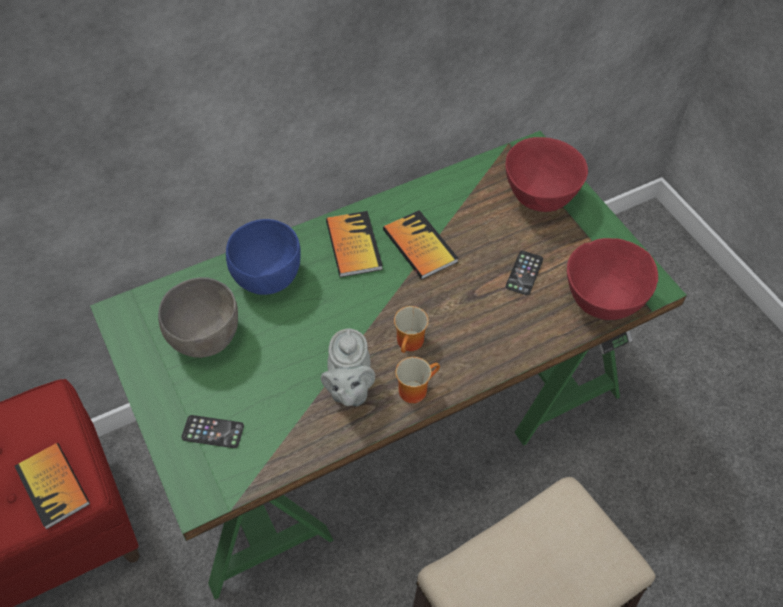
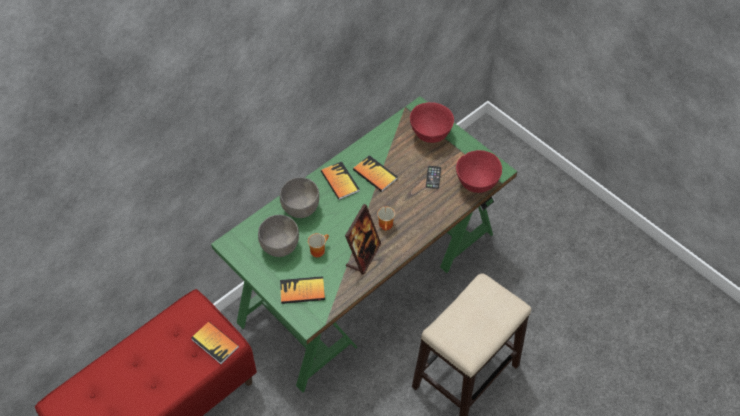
camera: 15 degrees left, 0 degrees up
phone [181,415,244,448] -> book [280,276,325,304]
blue bowl [226,219,301,295] -> grey bowl [280,177,319,218]
grey teapot [321,328,375,406] -> picture frame [345,204,381,275]
mug [396,357,440,403] -> mug moved to [308,233,329,257]

